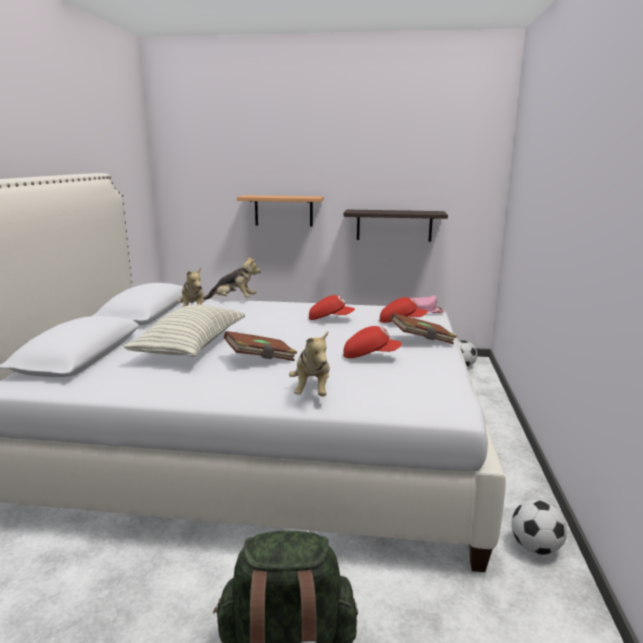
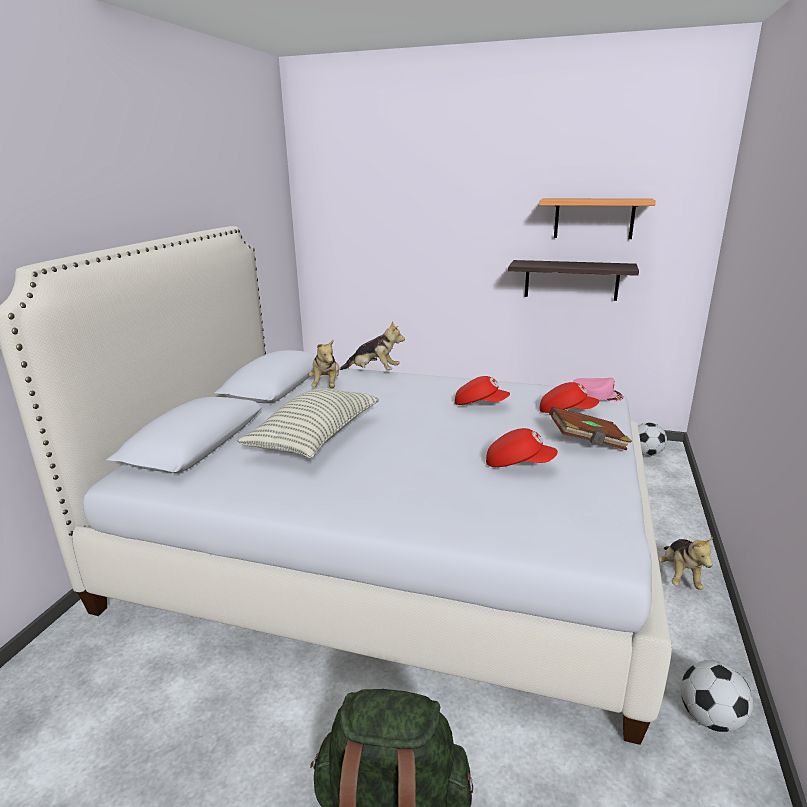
camera: 10 degrees right, 5 degrees up
brown book [224,331,297,361] -> none
shelf [237,195,324,227] -> shelf moved to [539,198,656,239]
plush toy [289,332,330,396] -> plush toy moved to [658,537,713,590]

